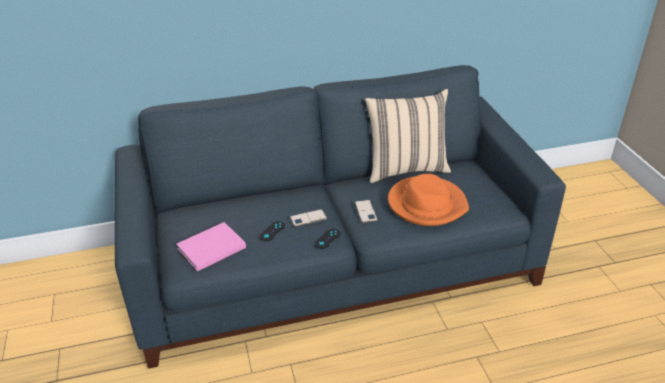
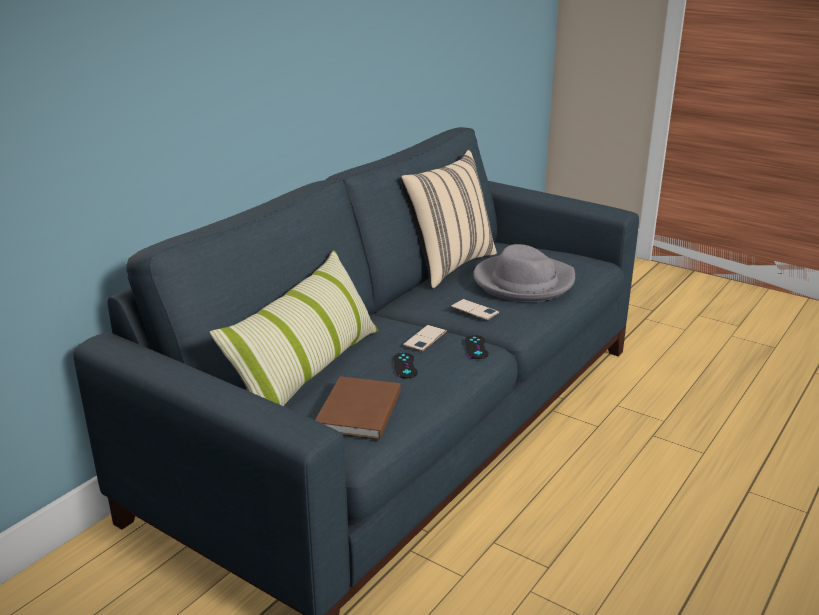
camera: 40 degrees left, 10 degrees down
pink book [177,222,246,271] -> brown book [315,376,401,440]
orange hat [388,174,469,226] -> grey hat [473,244,575,302]
none -> pillow [210,250,378,406]

